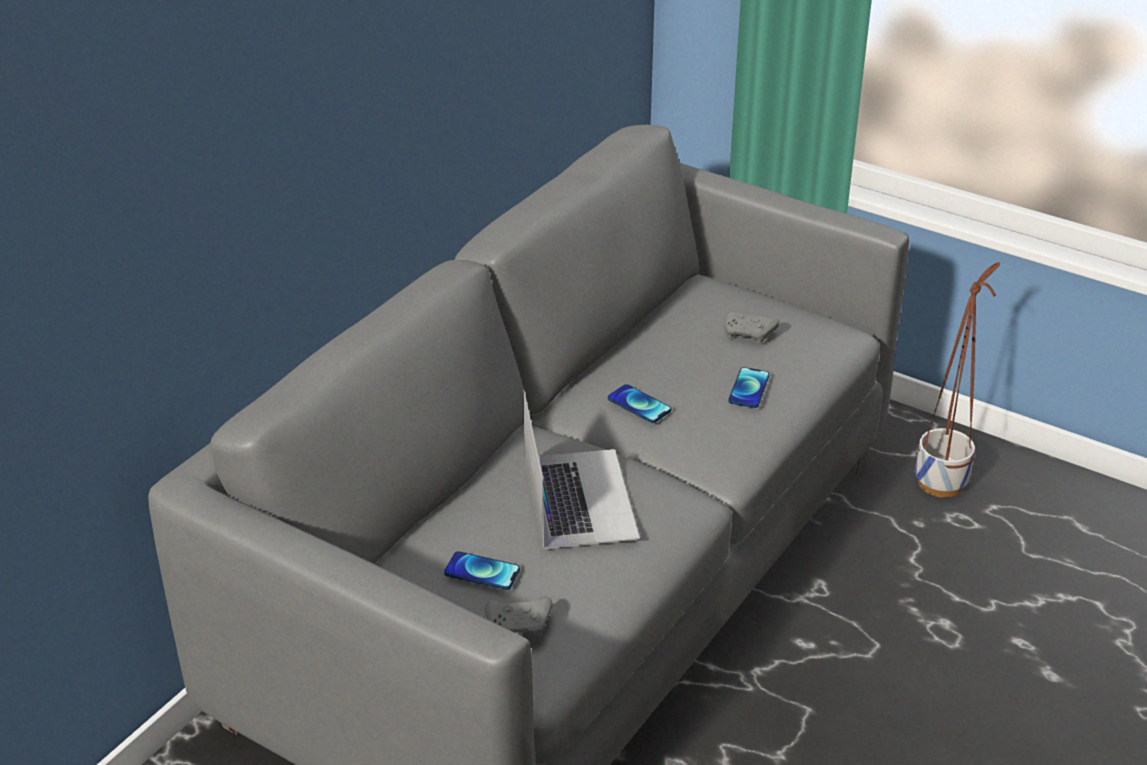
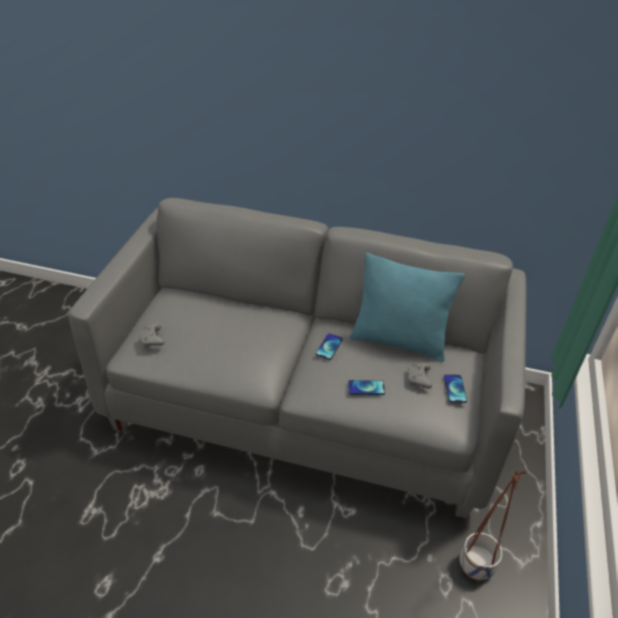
camera: 70 degrees right, 5 degrees up
phone [444,551,520,590] -> phone moved to [444,374,467,403]
laptop [523,389,640,549] -> none
none -> turquoise pillow [350,253,465,362]

